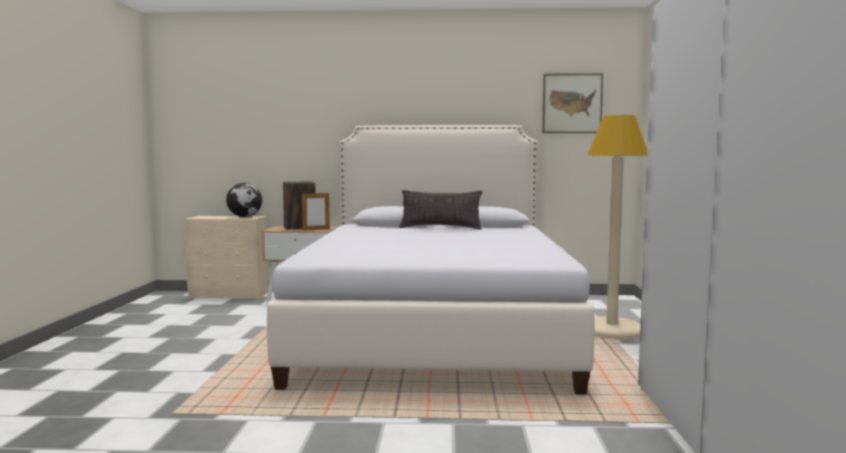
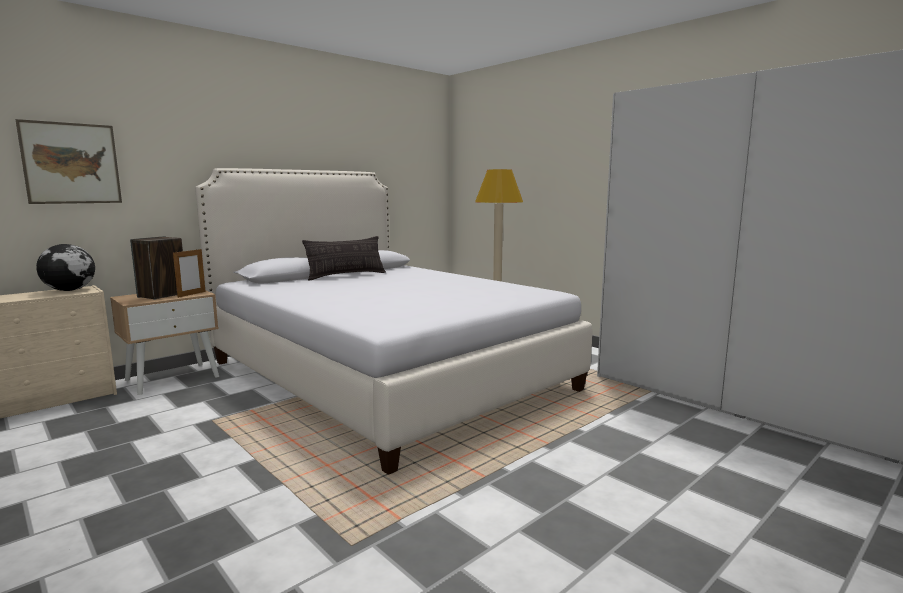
camera: 45 degrees left, 5 degrees up
picture [542,73,603,133] -> picture moved to [15,119,122,204]

